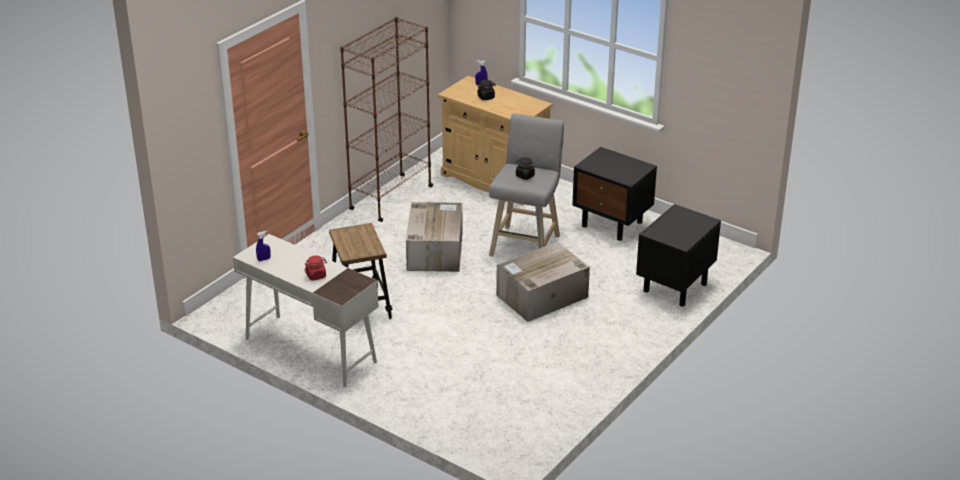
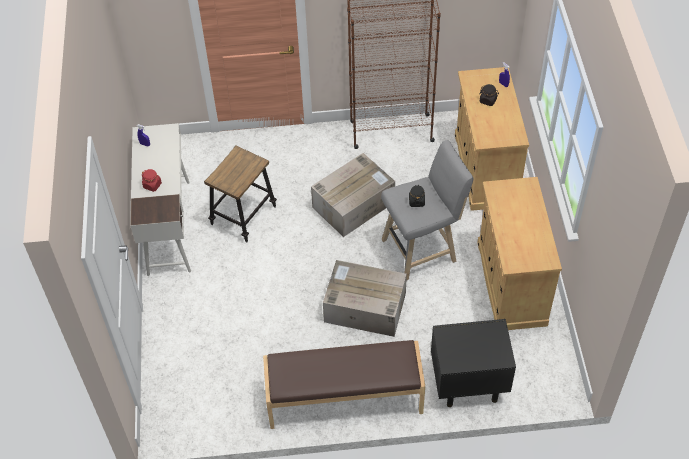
camera: 50 degrees right, 20 degrees up
black nightstand [572,147,657,241] -> beige cabinet [477,177,562,330]
none -> brown bench [263,340,425,429]

